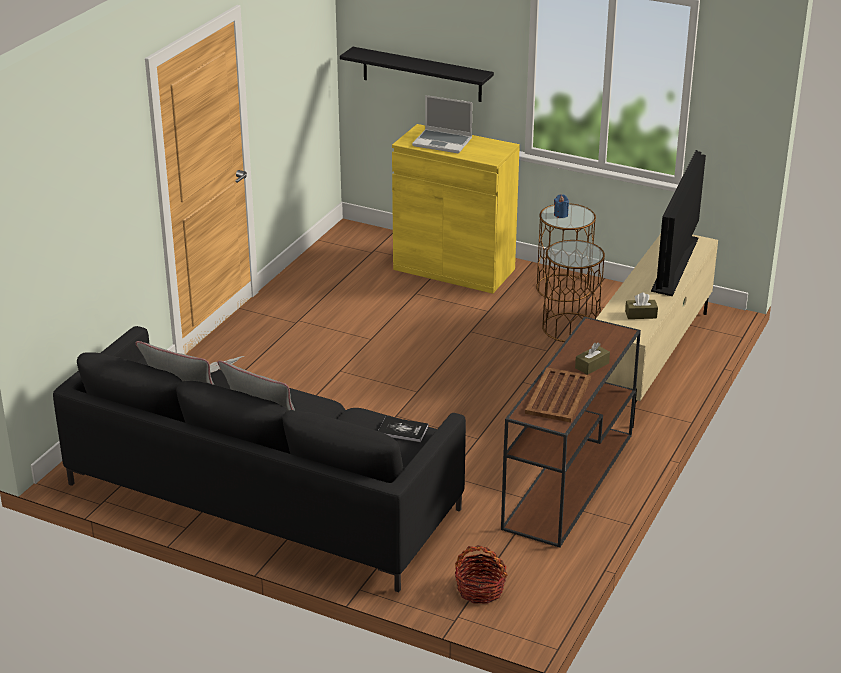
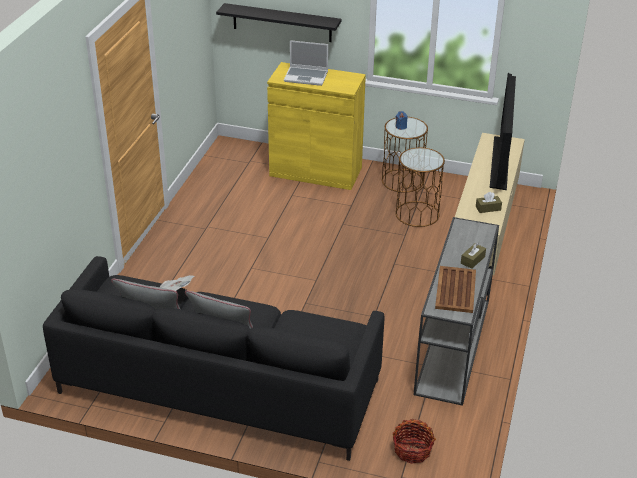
camera: 10 degrees left, 5 degrees up
book [378,417,428,442] -> none
brown console table [501,317,641,548] -> grey console table [414,217,499,406]

